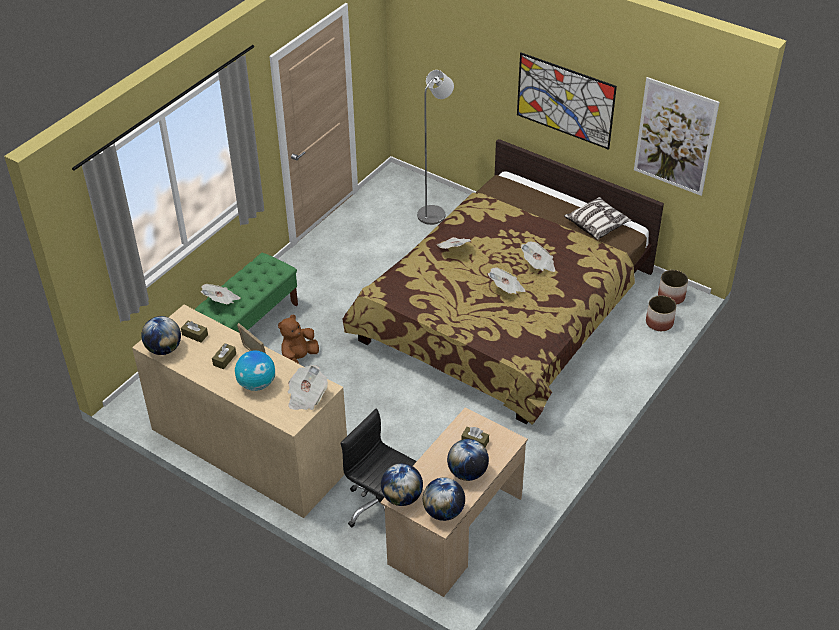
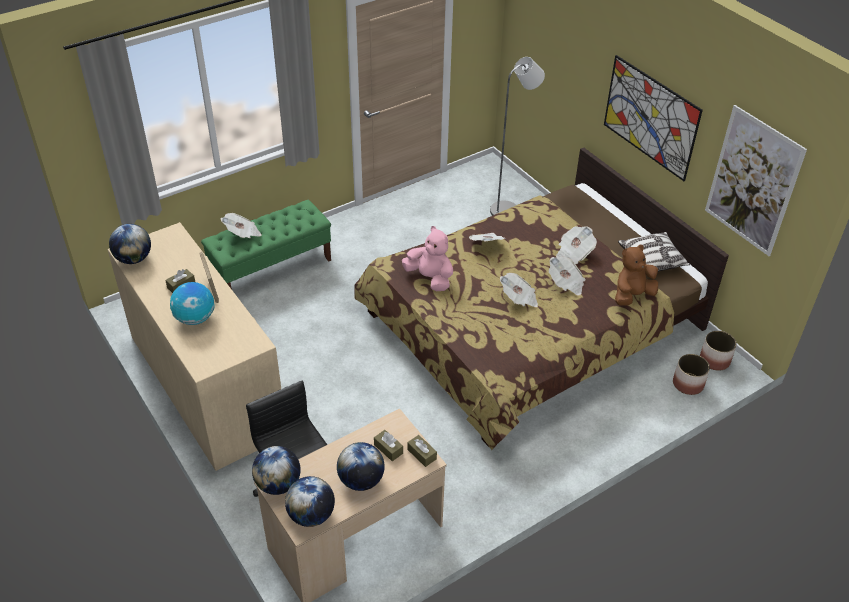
camera: 20 degrees right, 0 degrees up
brown tissue box [181,321,208,342] -> brown tissue box moved to [407,435,437,467]
brown plush toy [278,314,319,364] -> brown plush toy moved to [615,245,658,306]
newspaper [288,365,328,410] -> newspaper moved to [556,226,597,264]
none -> pink plush toy [402,226,453,291]

